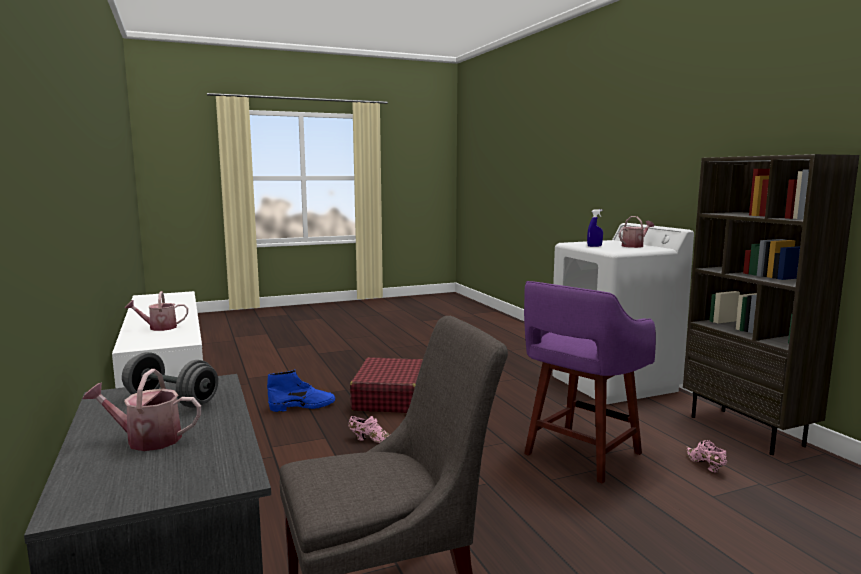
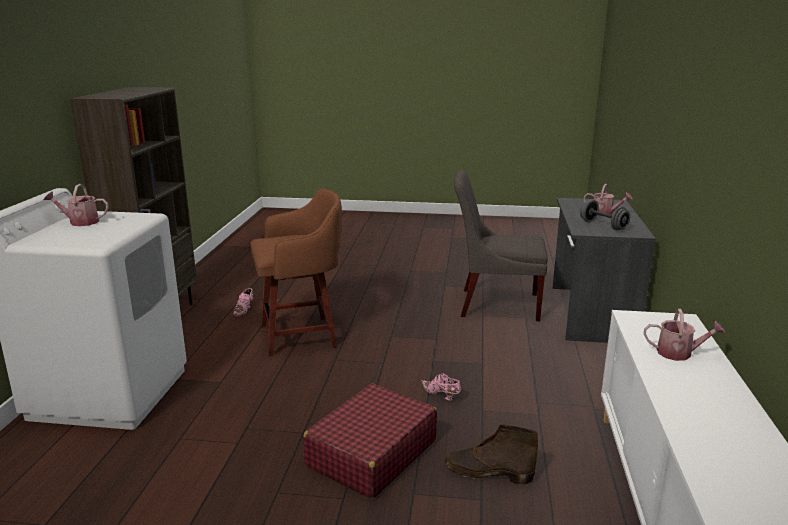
camera: 150 degrees left, 10 degrees up
blue boot [267,369,335,412] -> brown boot [445,424,538,484]
purple stool [524,281,656,484] -> brown stool [251,189,342,357]
blue spray bottle [587,209,603,247] -> none

